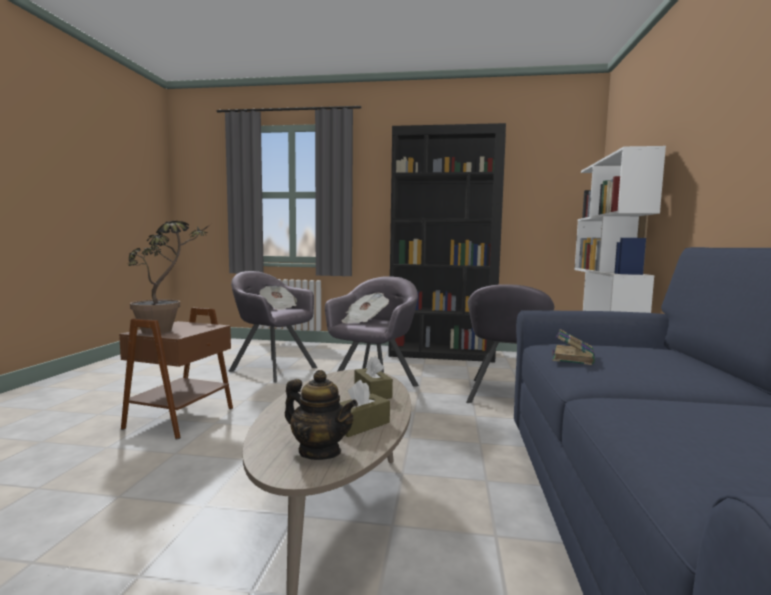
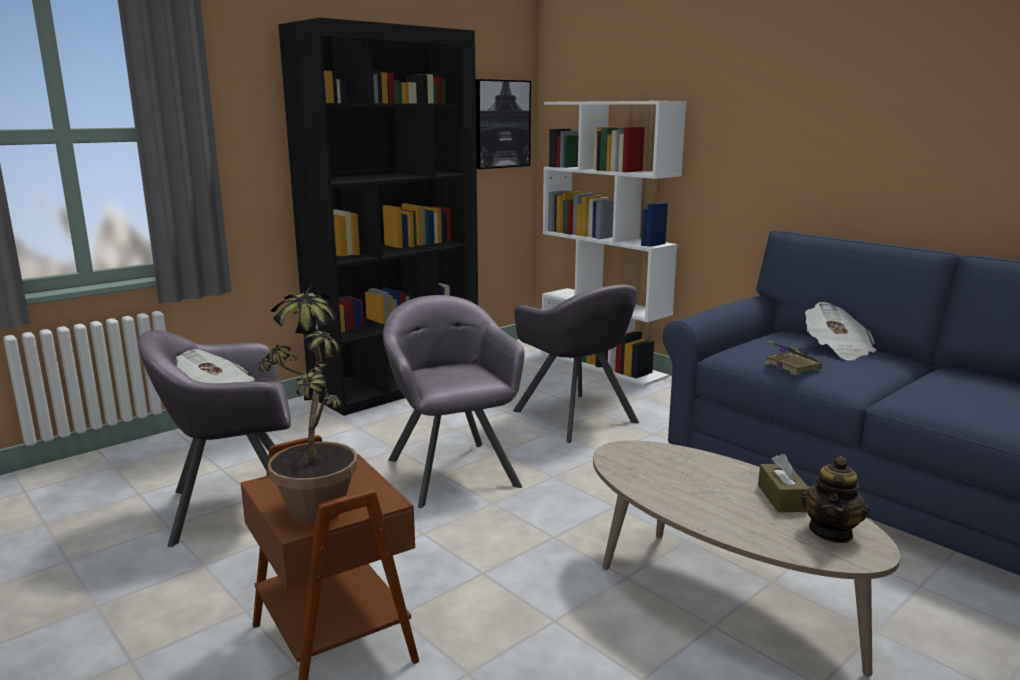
camera: 50 degrees left, 10 degrees up
teapot [285,370,358,460] -> teapot turned 135 degrees clockwise [801,456,869,543]
newspaper [342,293,389,324] -> newspaper moved to [805,302,876,360]
brown tissue box [354,356,393,399] -> none
none -> picture [476,79,531,169]

